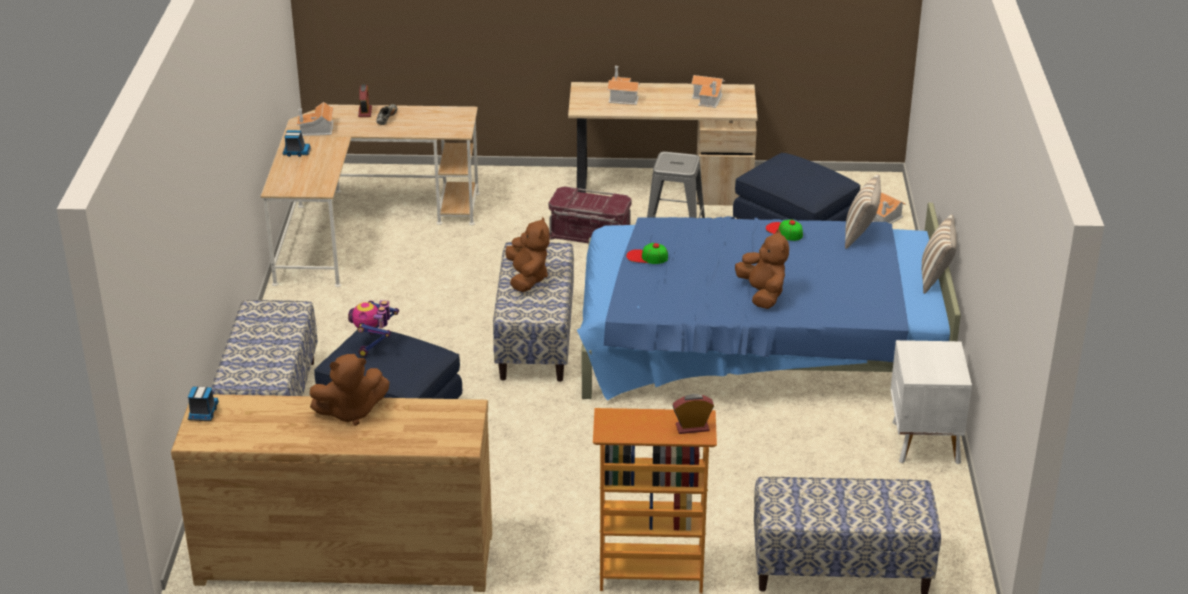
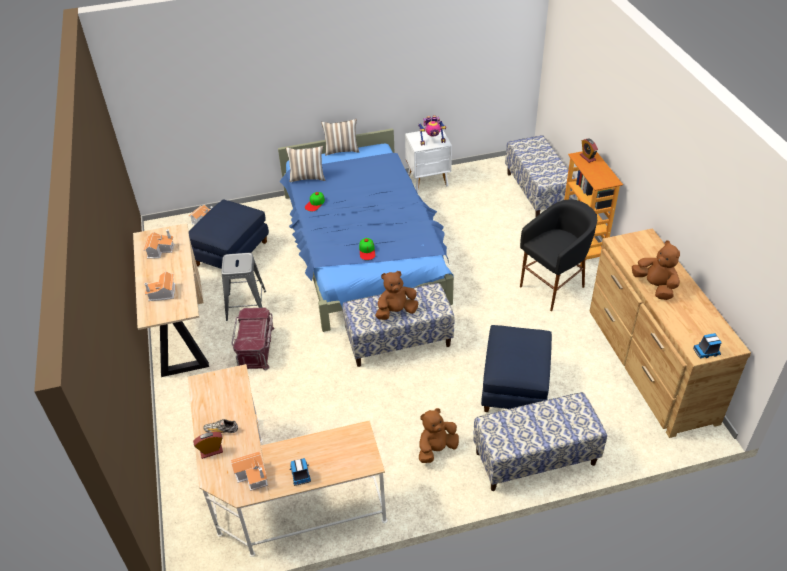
camera: 105 degrees left, 10 degrees up
toy robot [348,300,399,357] -> toy robot moved to [418,115,447,146]
brown plush toy [735,229,789,309] -> brown plush toy moved to [419,408,459,463]
none -> black stool [520,199,597,311]

